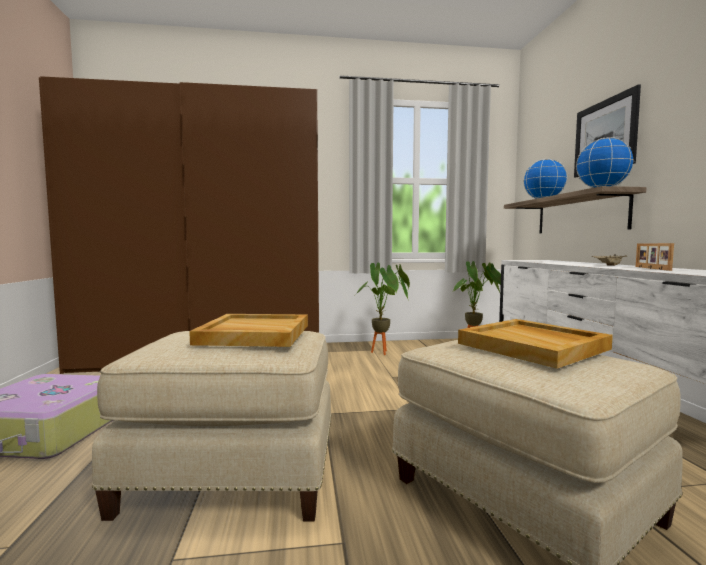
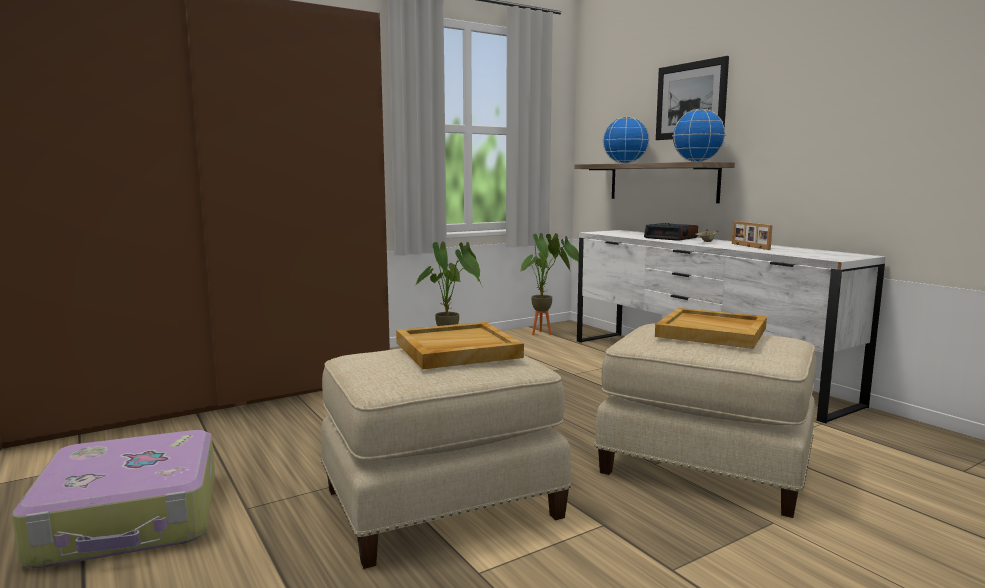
camera: 25 degrees left, 5 degrees up
none -> alarm clock [644,223,698,241]

